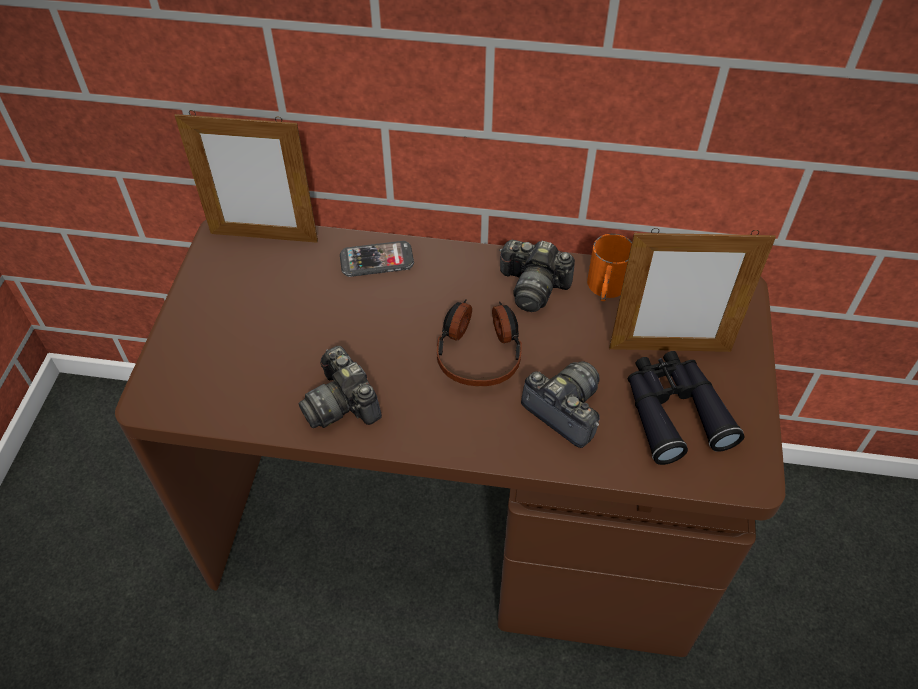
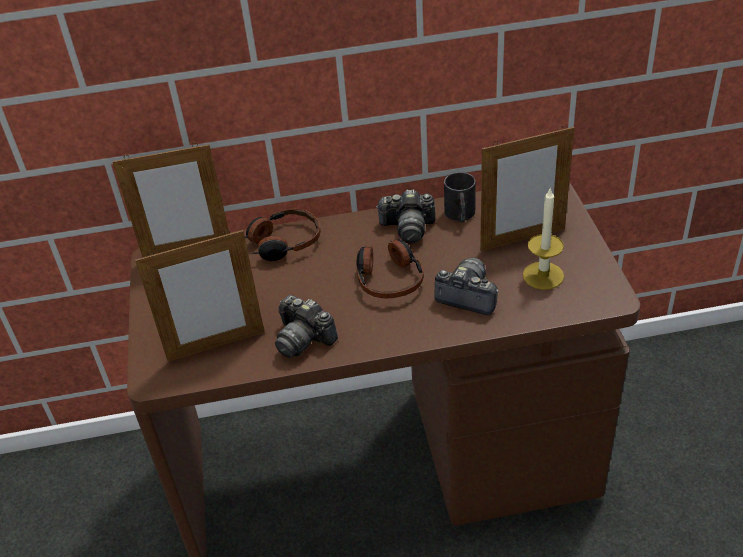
camera: 15 degrees left, 10 degrees down
phone [340,241,414,277] -> headphones [245,209,321,261]
orange mug [587,234,632,301] -> black mug [444,172,476,222]
black binoculars [628,351,744,465] -> candle [523,188,564,290]
none -> picture frame [135,230,265,362]

